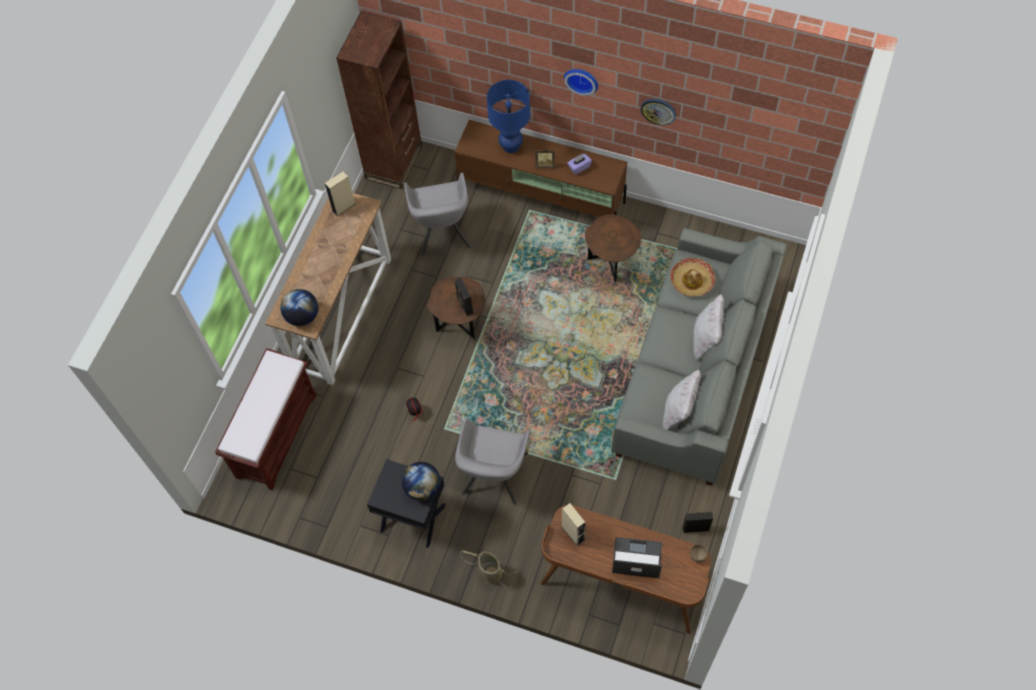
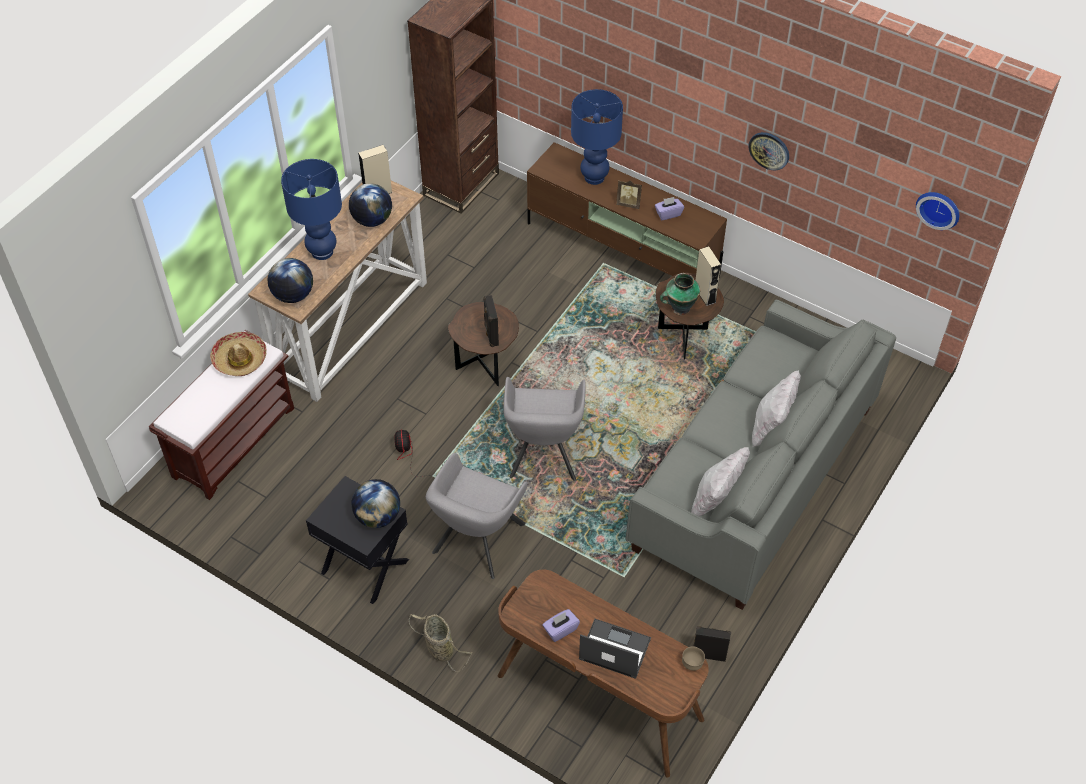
camera: 10 degrees right, 10 degrees down
grey armchair [404,173,471,257] -> grey armchair moved to [503,377,586,481]
beige speaker [561,503,586,546] -> beige speaker moved to [695,246,721,306]
wall clock [564,69,598,96] -> wall clock moved to [916,192,959,230]
hat [670,258,715,297] -> hat moved to [210,332,266,376]
none -> blue table lamp [281,159,342,260]
none -> globe [349,183,392,227]
none -> purple tissue box [542,609,580,642]
none -> vase [660,273,700,315]

